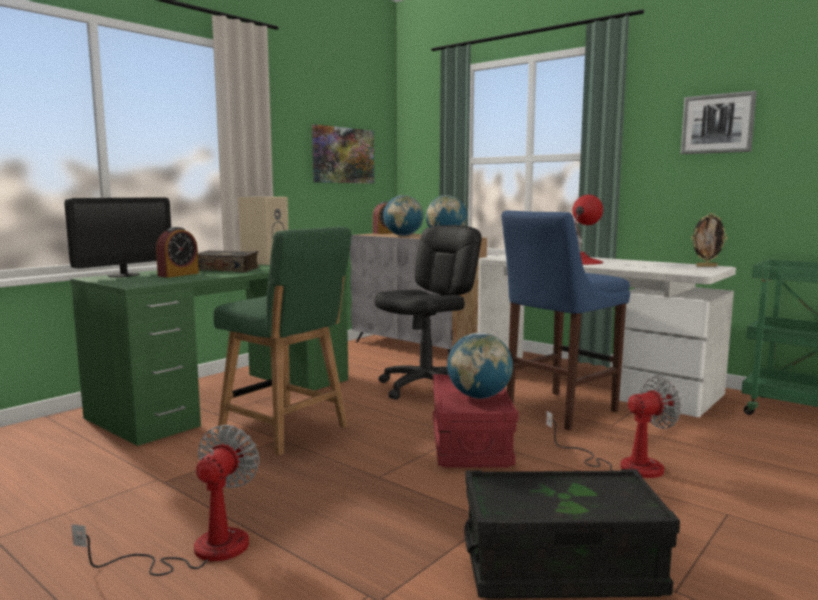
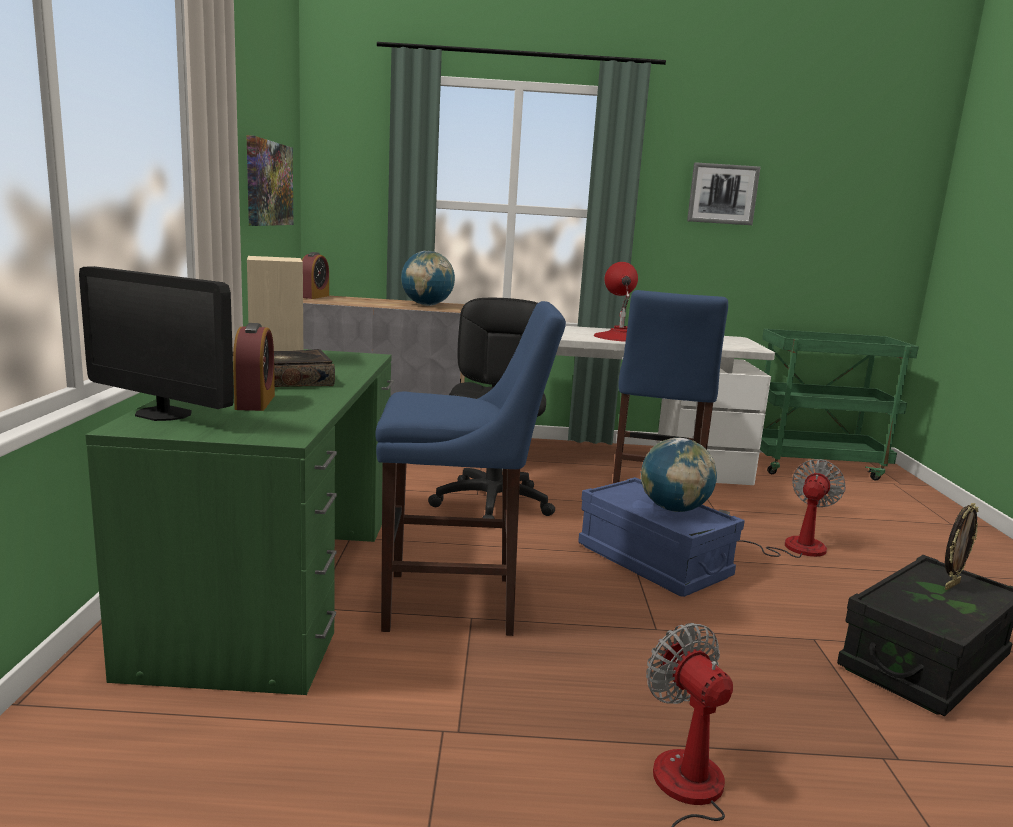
camera: 40 degrees left, 5 degrees up
monitor [64,197,171,277] -> monitor turned 120 degrees clockwise [79,266,234,421]
green chair [214,227,351,455] -> blue stool [375,301,566,636]
globe [383,195,423,236] -> none
red storage box [433,374,518,467] -> blue storage box [578,477,745,597]
picture frame [691,213,727,267] -> picture frame moved to [945,503,978,590]

